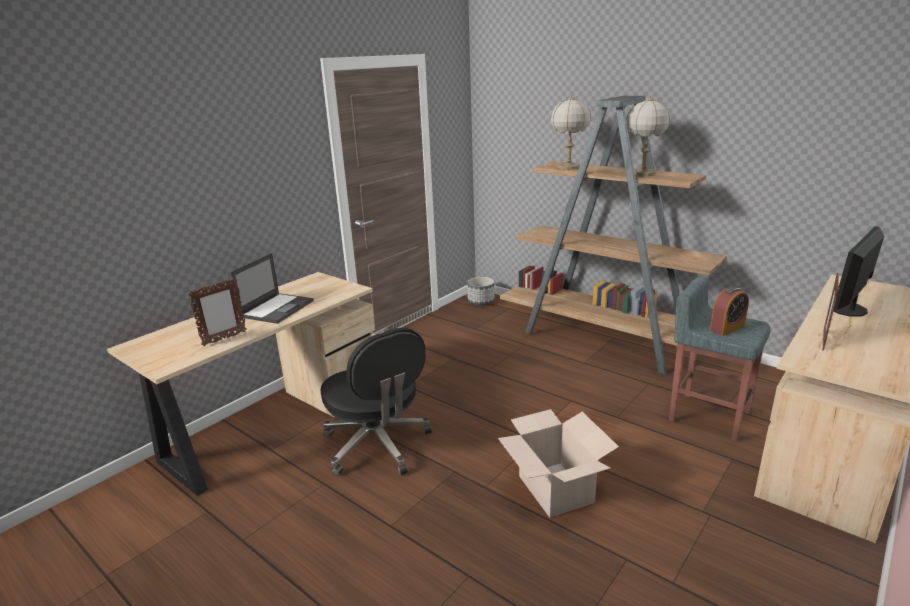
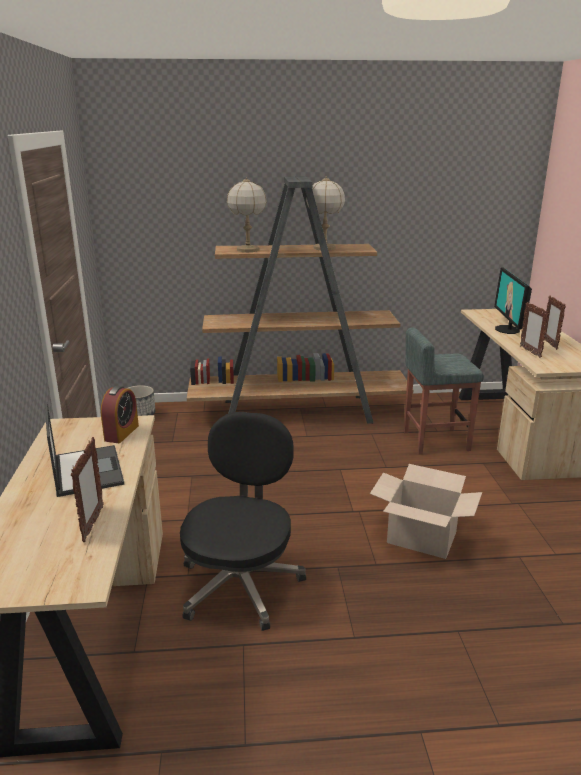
camera: 45 degrees left, 0 degrees up
black office chair [321,328,432,476] -> black office chair turned 90 degrees counterclockwise [180,412,306,631]
alarm clock [710,287,749,336] -> alarm clock moved to [101,386,139,443]
none -> picture frame [543,295,566,350]

